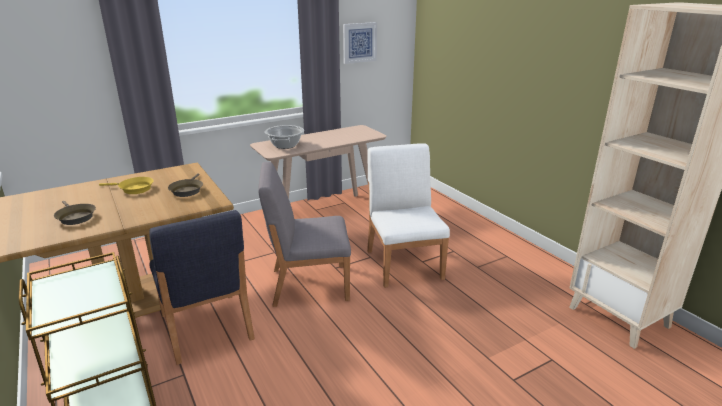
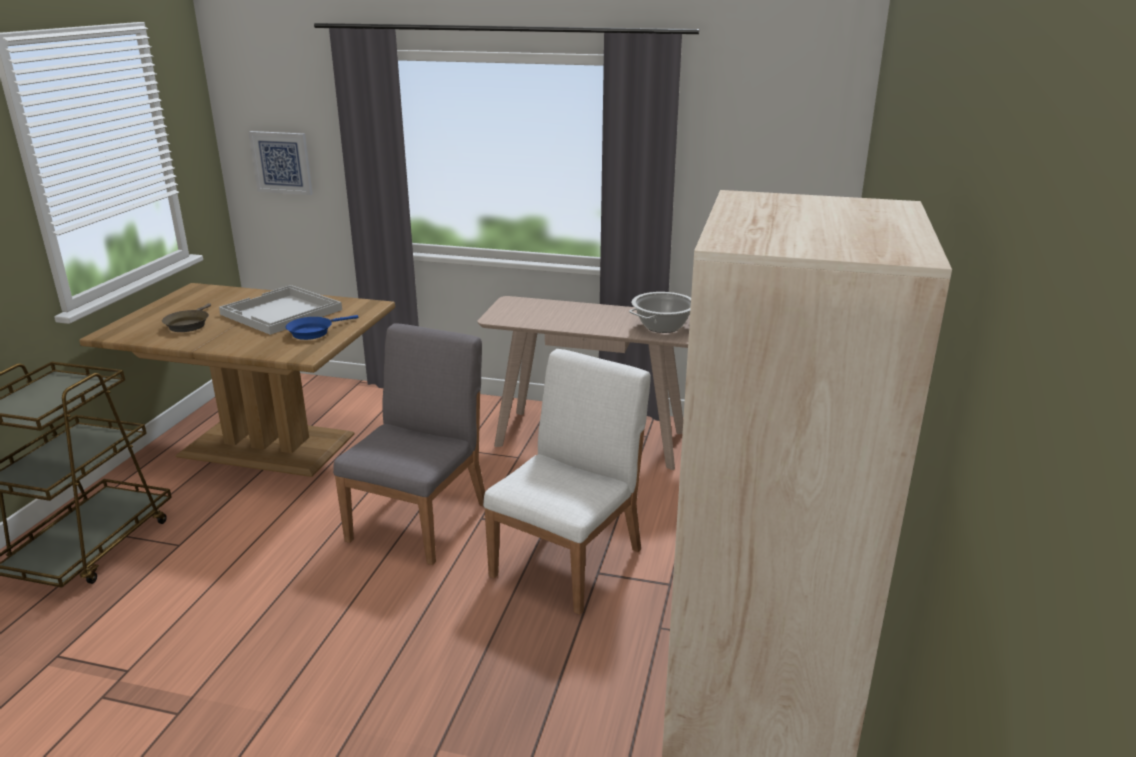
camera: 45 degrees right, 0 degrees up
yellow frying pan [99,177,154,194] -> white tray [219,285,342,335]
blue chair [149,210,255,365] -> none
brown frying pan [168,173,203,197] -> blue frying pan [286,315,358,340]
grey chair [258,162,351,307] -> grey chair turned 75 degrees clockwise [333,323,485,565]
cooking pot [265,125,304,149] -> cooking pot moved to [629,292,691,333]
picture [343,22,377,64] -> picture moved to [249,131,313,195]

